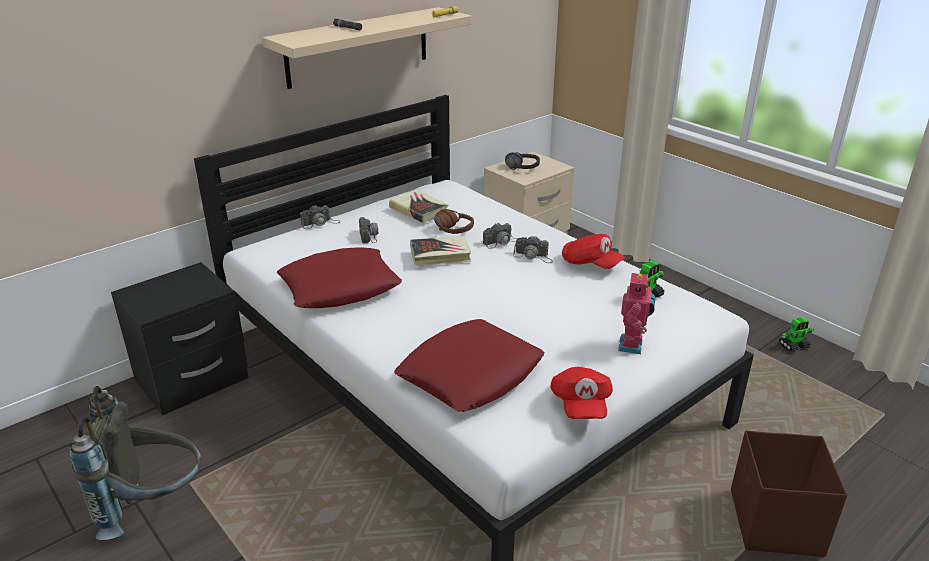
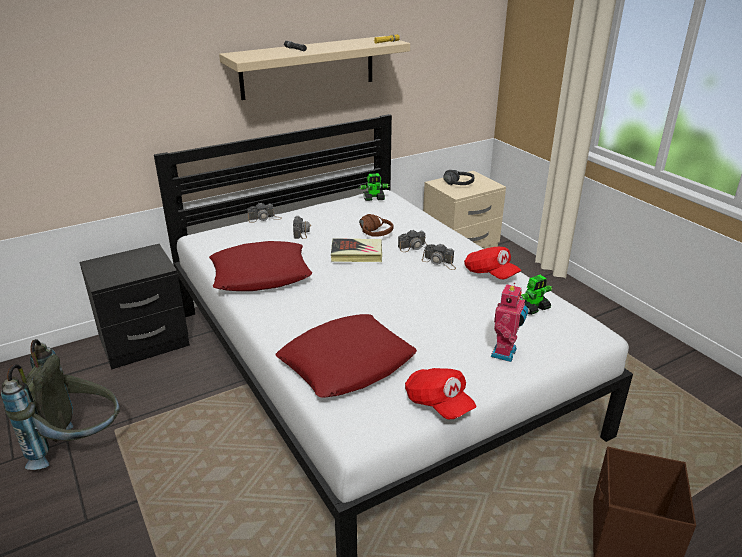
camera: 10 degrees right, 0 degrees up
book [389,189,448,223] -> none
red cap [550,367,613,419] -> red cap turned 45 degrees counterclockwise [405,368,476,419]
toy robot [779,317,814,351] -> toy robot moved to [359,173,390,201]

